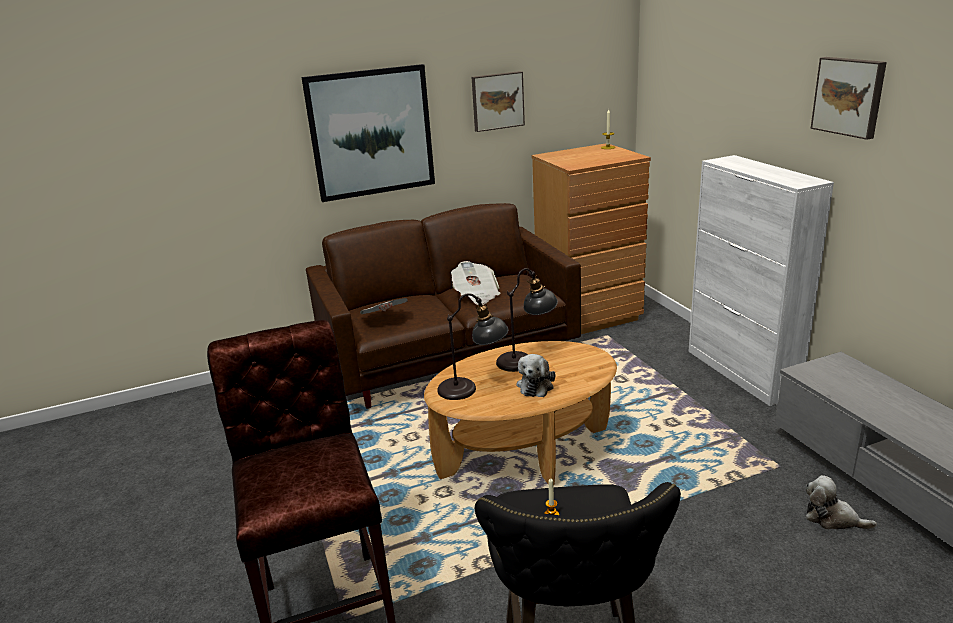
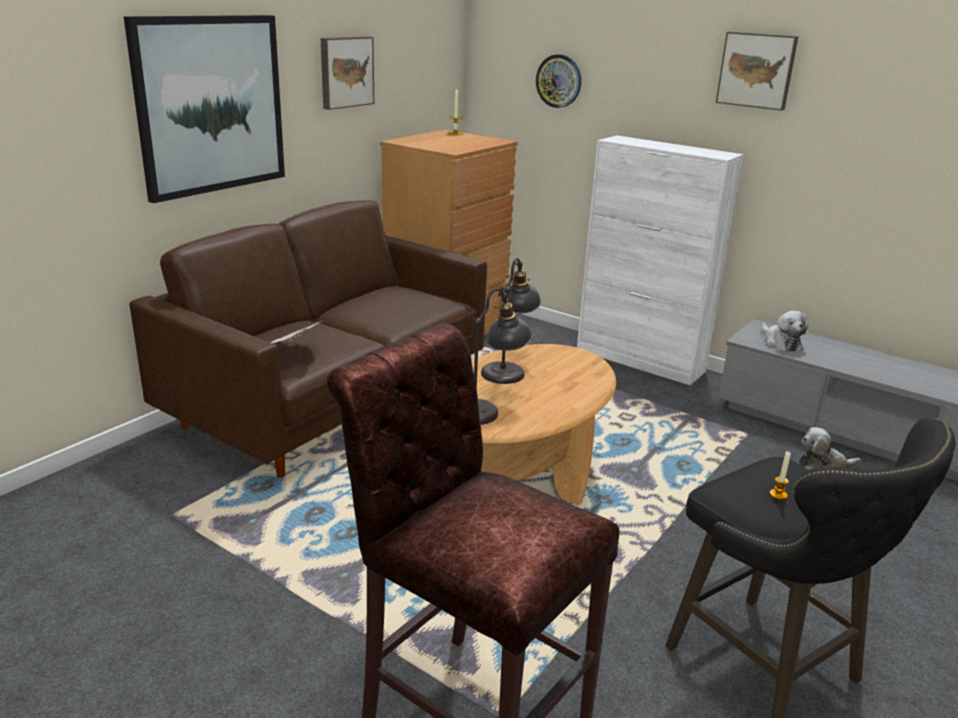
camera: 35 degrees left, 0 degrees up
newspaper [451,261,500,305] -> none
plush toy [517,354,556,397] -> plush toy moved to [761,311,809,352]
none -> wall clock [536,54,581,108]

